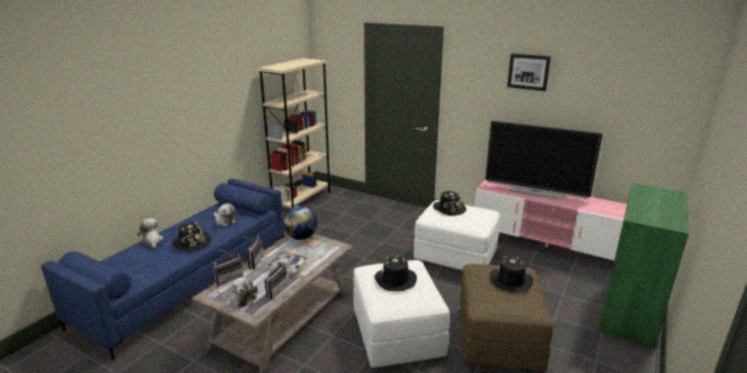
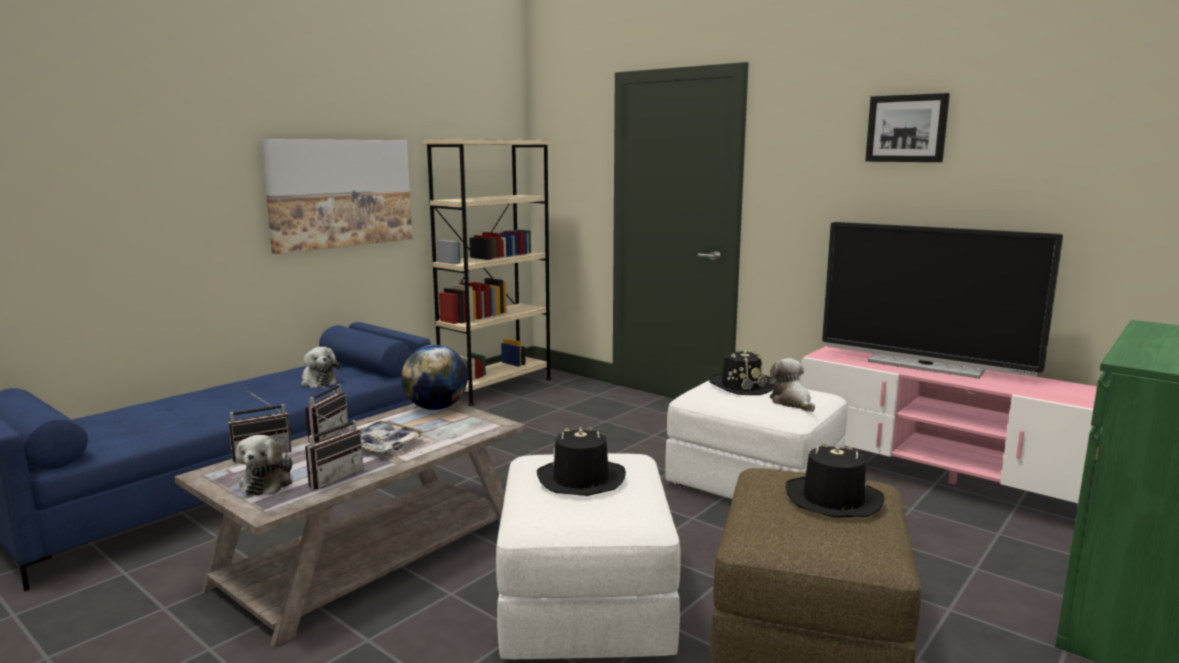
camera: 10 degrees right, 10 degrees down
plush toy [137,218,164,249] -> plush toy moved to [769,358,815,412]
black hat [172,222,211,252] -> none
none -> picture [261,139,412,254]

